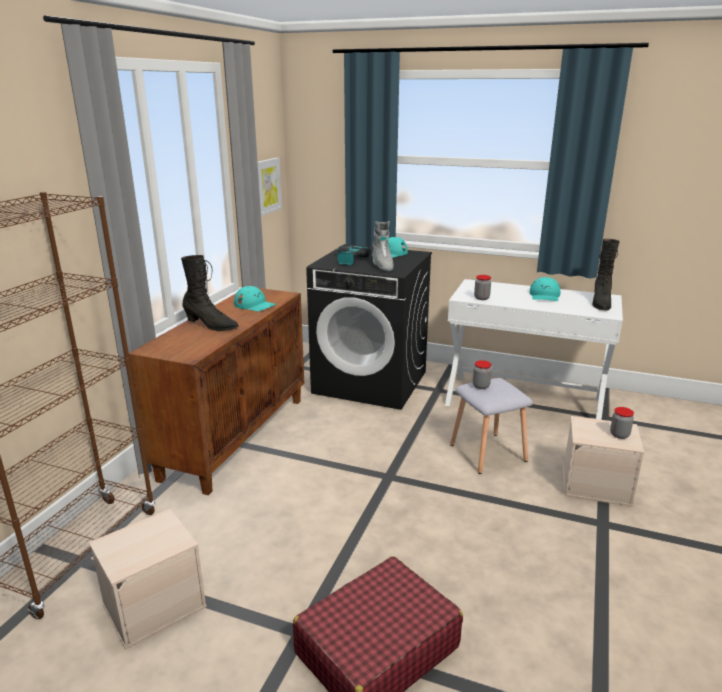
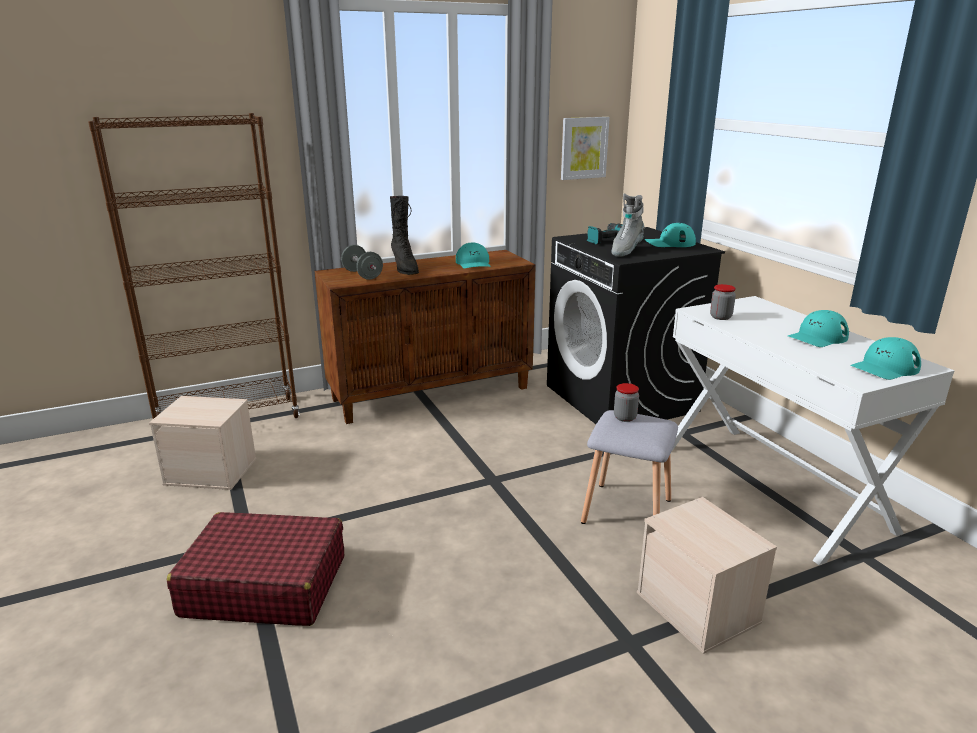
camera: 45 degrees right, 0 degrees up
black boot [592,239,620,310] -> turquoise cap [850,337,921,380]
jar [610,407,634,439] -> none
none -> grey dumbbell [341,245,383,280]

